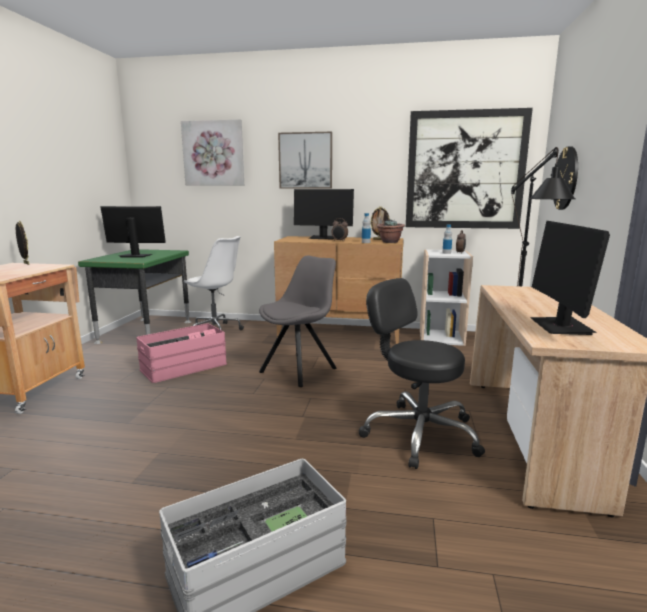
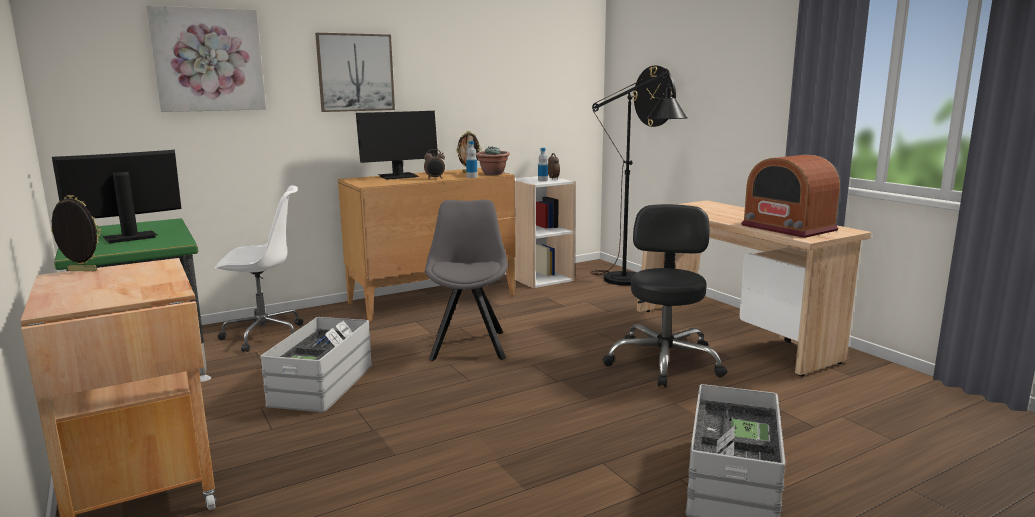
camera: 40 degrees left, 0 degrees up
pink storage box [136,323,227,383] -> grey storage box [260,317,372,412]
black office chair [359,278,485,469] -> black office chair turned 105 degrees clockwise [603,204,727,387]
picture [406,108,533,229] -> none
monitor [530,221,610,335] -> radio [741,155,840,238]

